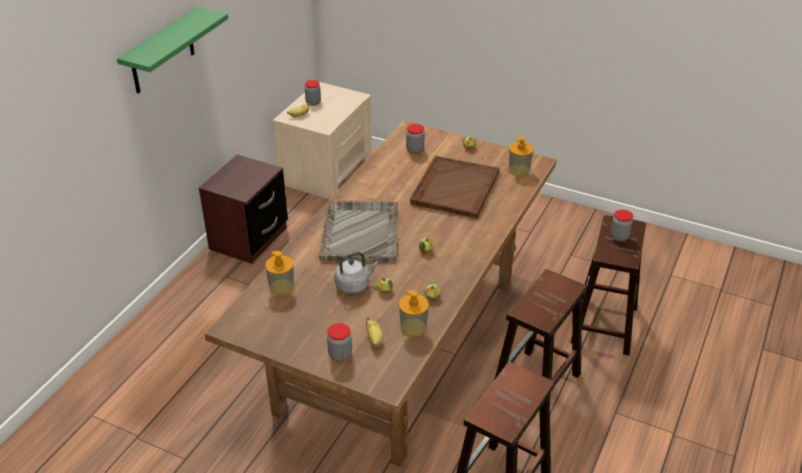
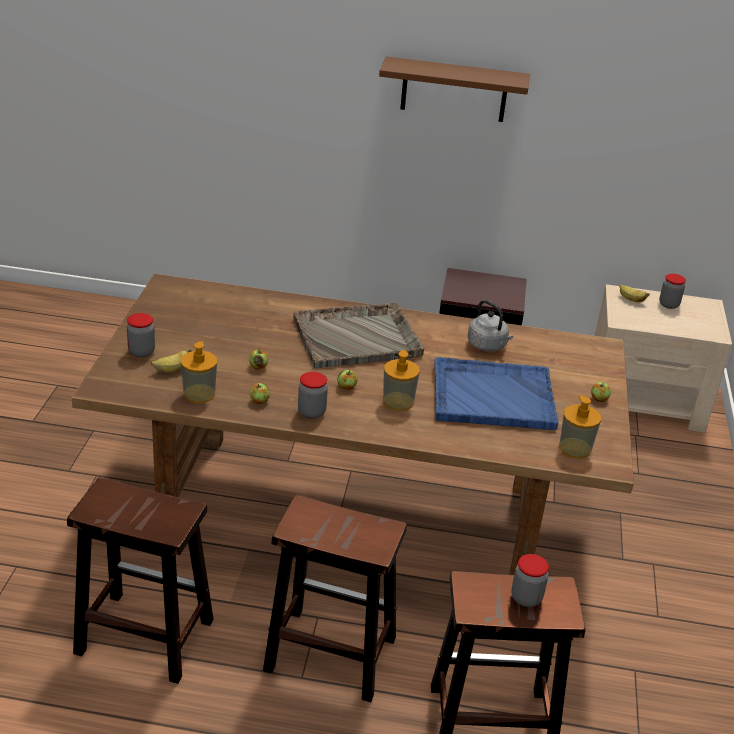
camera: 70 degrees right, 5 degrees down
green shelf [117,7,228,93] -> brown shelf [379,56,530,122]
soap dispenser [265,251,294,296] -> soap dispenser moved to [383,350,420,411]
grey kettle [335,252,378,293] -> grey kettle moved to [468,300,513,352]
jar [406,124,425,154] -> jar moved to [298,372,328,419]
brown tray [410,156,499,218] -> blue tray [434,357,558,430]

